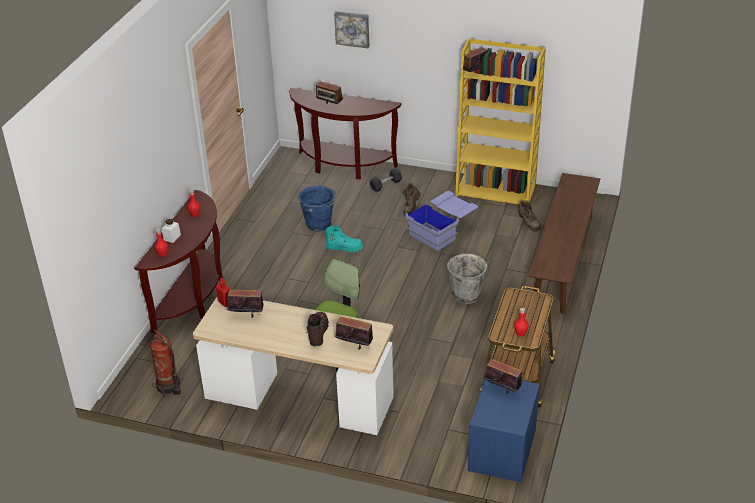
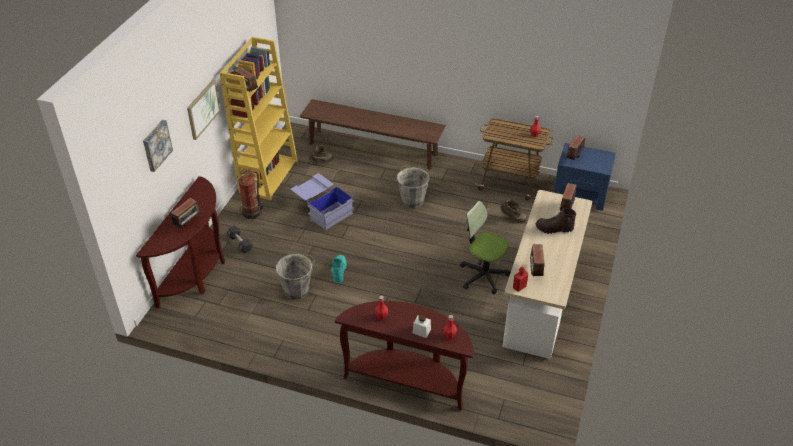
camera: 90 degrees left, 5 degrees up
fire extinguisher [150,330,183,395] -> fire extinguisher moved to [239,170,263,221]
blue bucket [298,185,336,231] -> grey bucket [276,253,315,300]
brown boot [401,182,421,216] -> brown boot moved to [500,199,528,223]
none -> picture [187,80,220,140]

